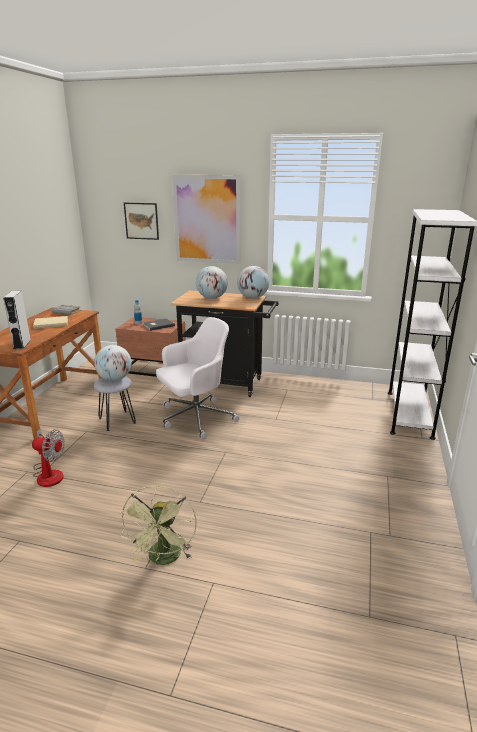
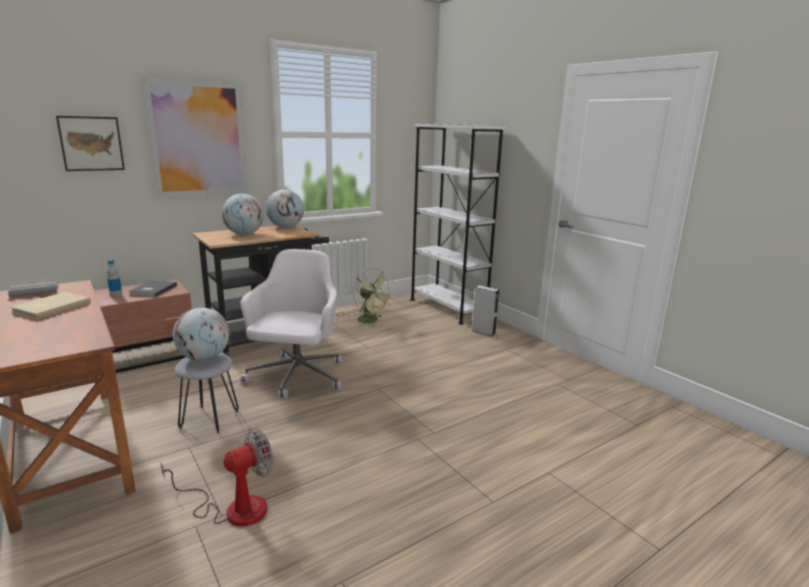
camera: 50 degrees left, 5 degrees down
grey speaker [3,291,31,349] -> grey speaker moved to [472,285,499,336]
green fan [120,485,197,565] -> green fan moved to [353,268,394,326]

